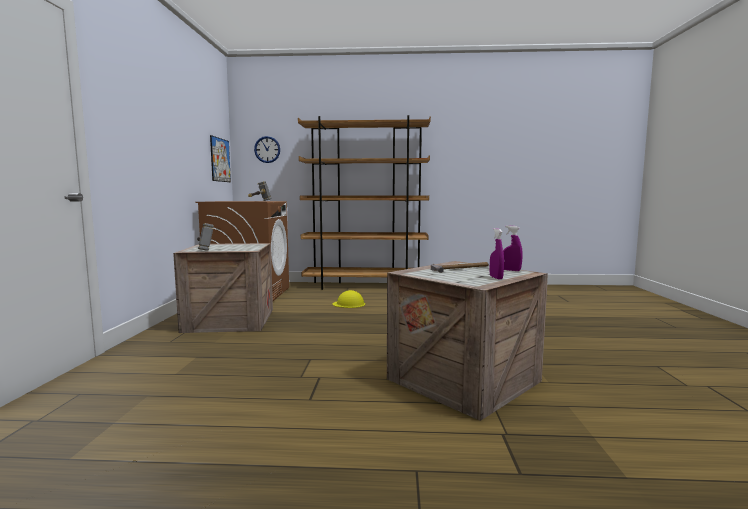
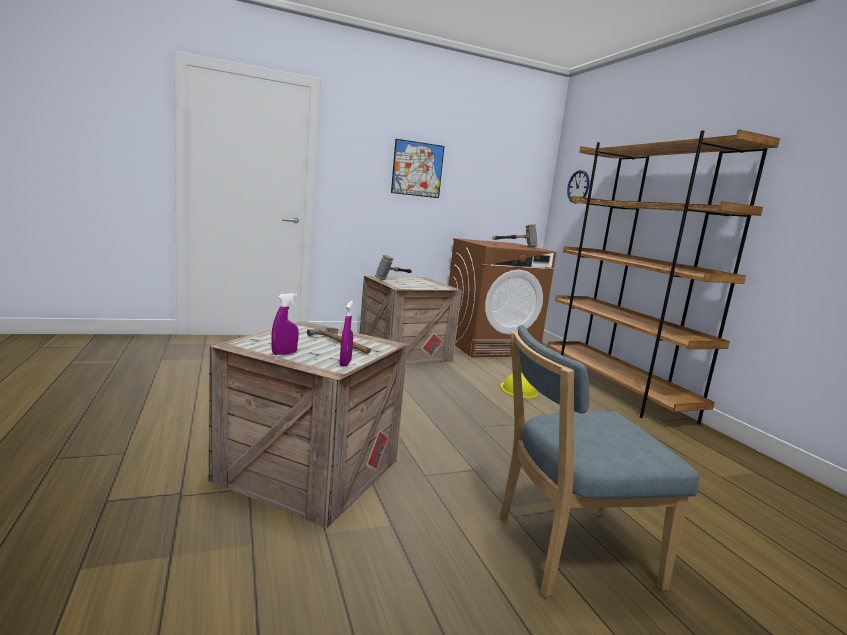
camera: 65 degrees right, 5 degrees up
picture [210,135,231,182] -> picture moved to [391,139,444,198]
none -> blue chair [500,325,699,598]

